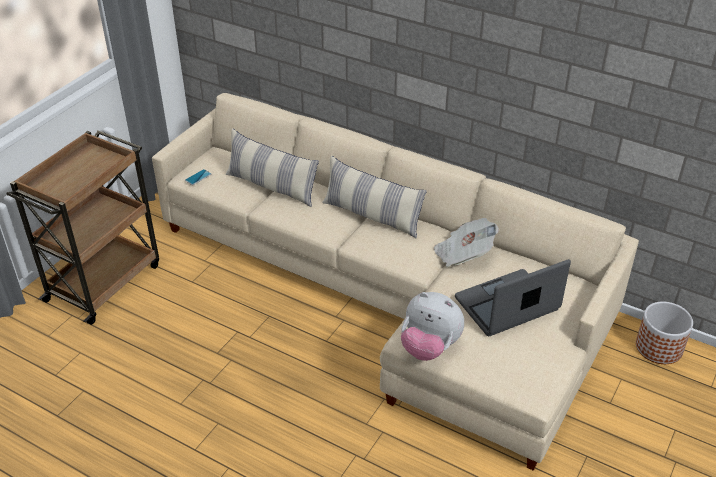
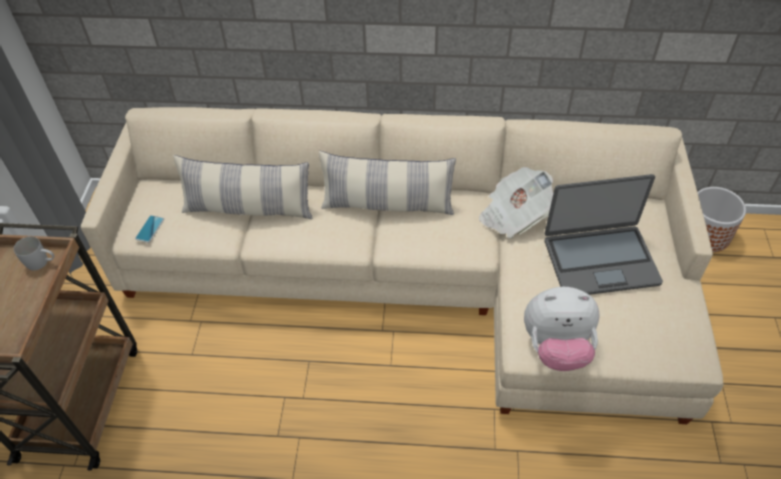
camera: 25 degrees left, 10 degrees up
laptop [455,259,571,336] -> laptop turned 135 degrees counterclockwise [545,174,663,295]
none -> white mug [14,236,54,270]

